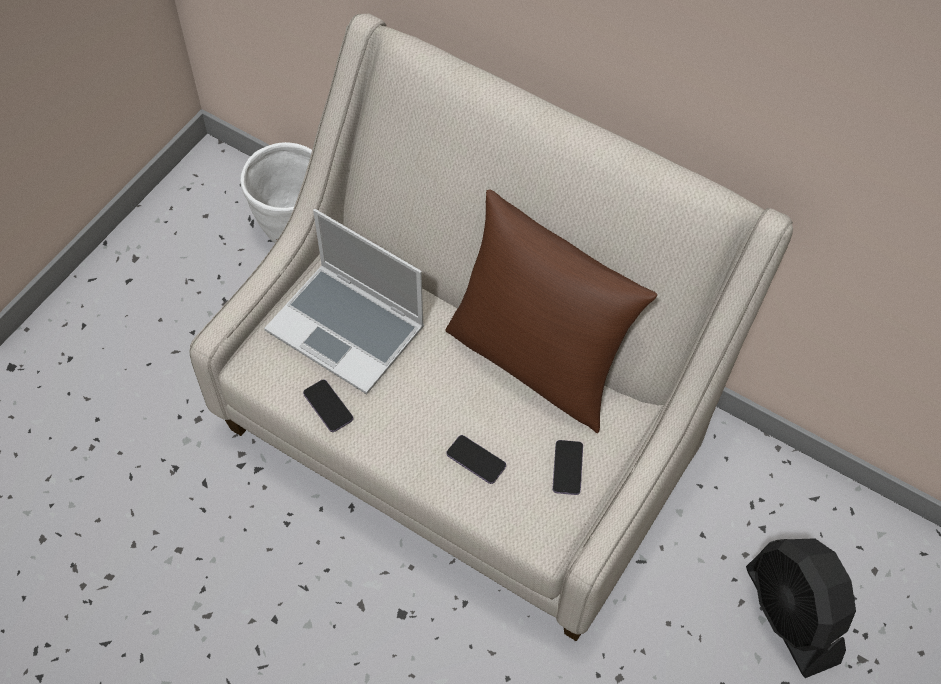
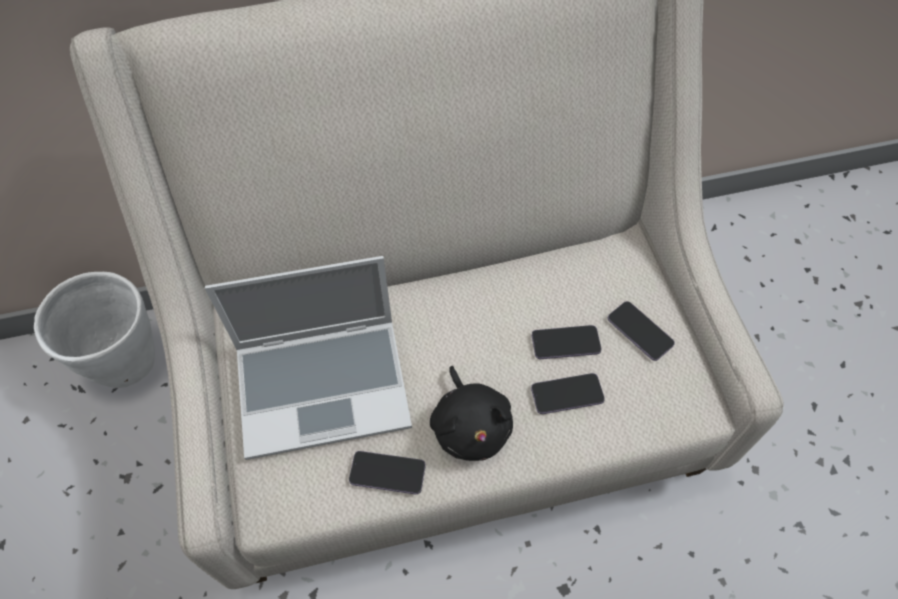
camera: 45 degrees left, 0 degrees up
brown pillow [445,189,657,433] -> none
black fan [746,538,856,678] -> none
none -> black plush toy [430,366,513,461]
none -> phone [532,325,601,359]

